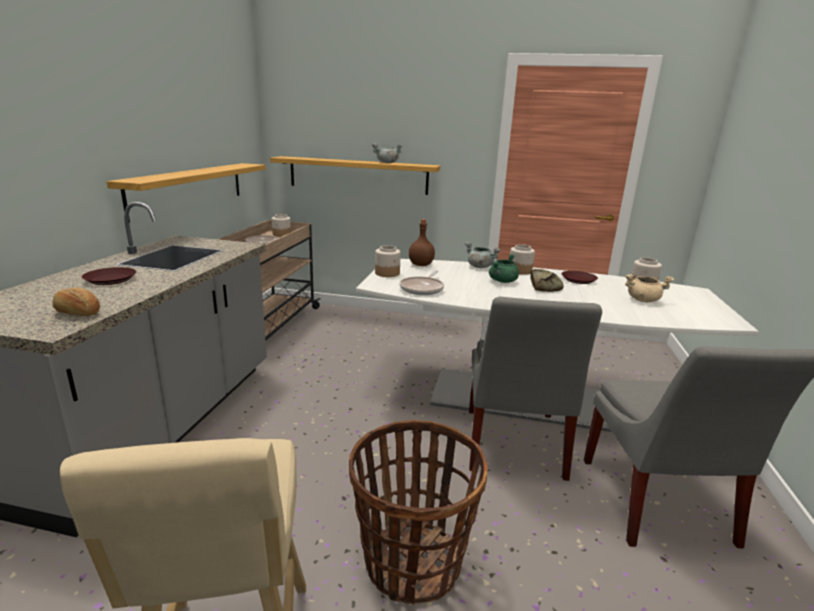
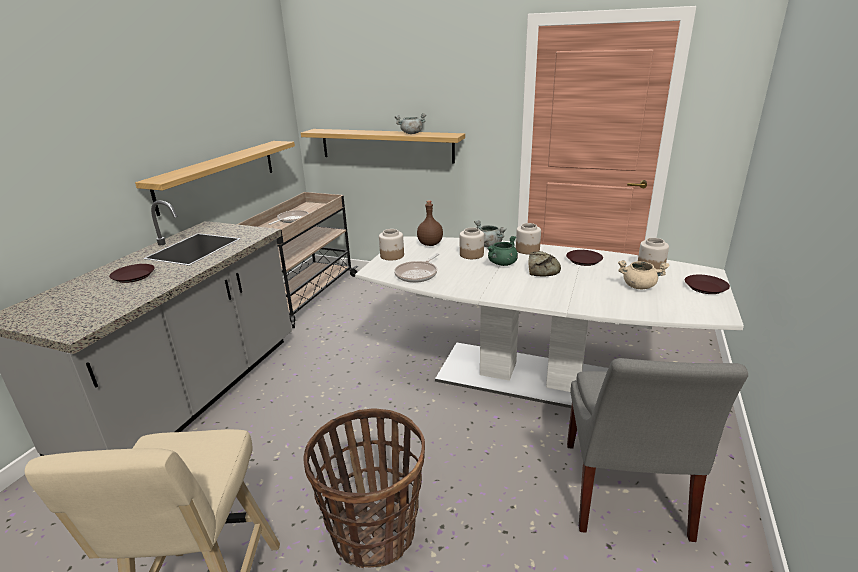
camera: 10 degrees right, 5 degrees up
bread [53,287,100,316] -> none
jar [272,214,291,237] -> jar moved to [460,227,484,259]
grey chair [469,297,602,481] -> none
none -> brown plate [685,275,730,294]

